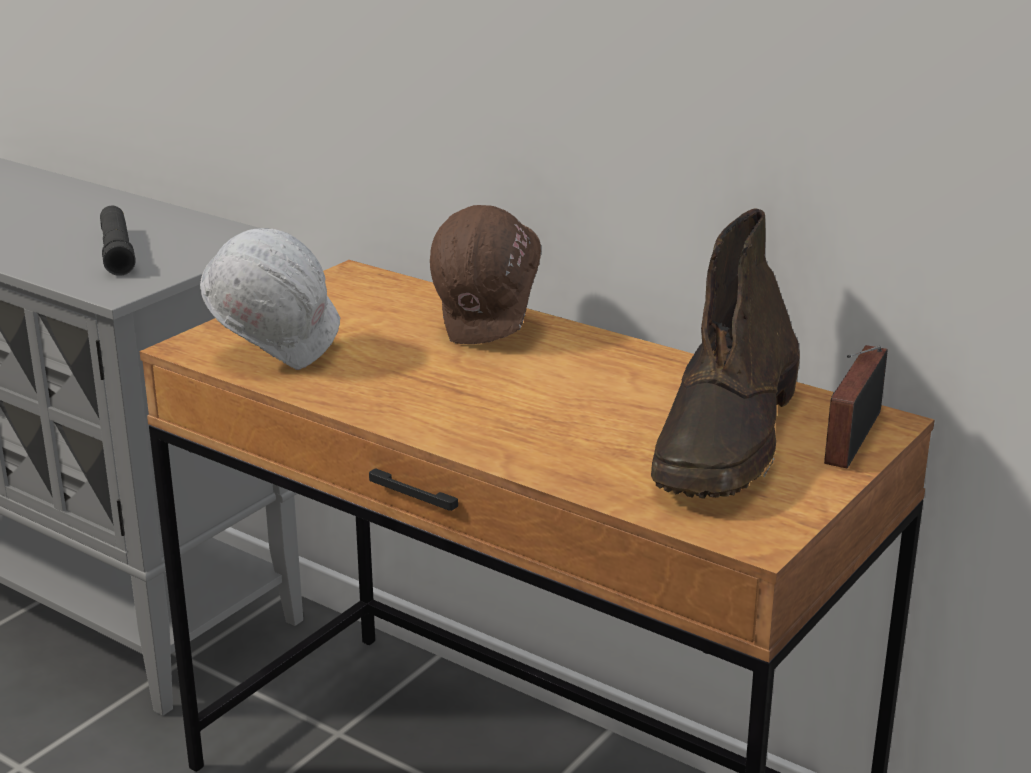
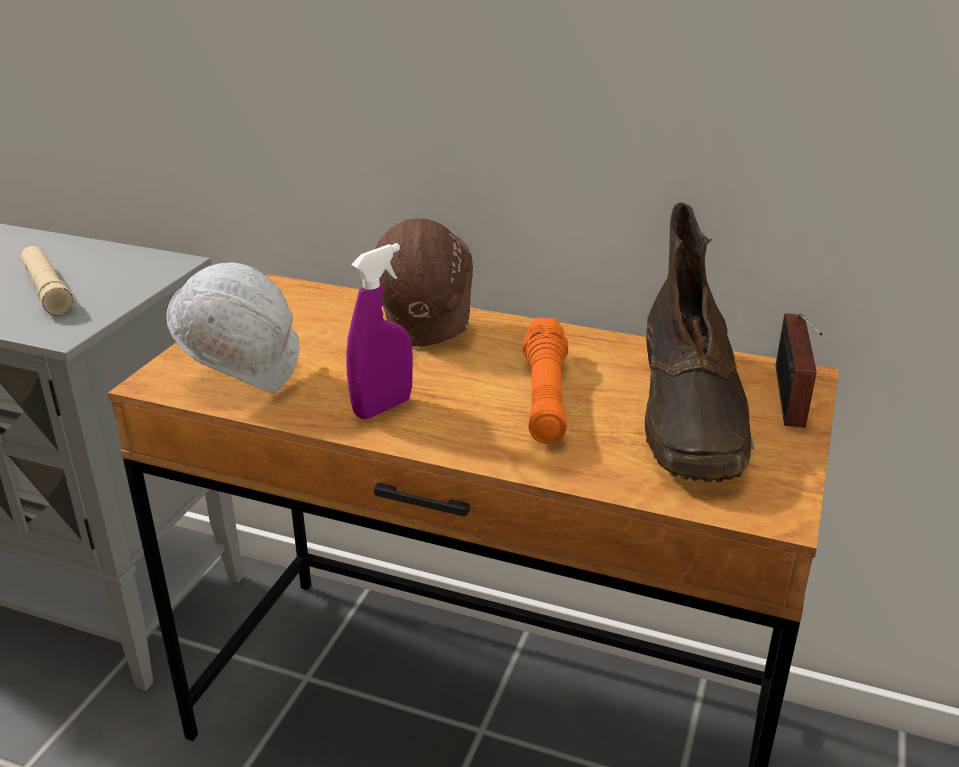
camera: 15 degrees left, 5 degrees up
black flashlight [100,206,136,276] -> beige flashlight [21,246,74,315]
none -> purple spray bottle [346,243,413,419]
none -> orange flashlight [523,318,568,444]

